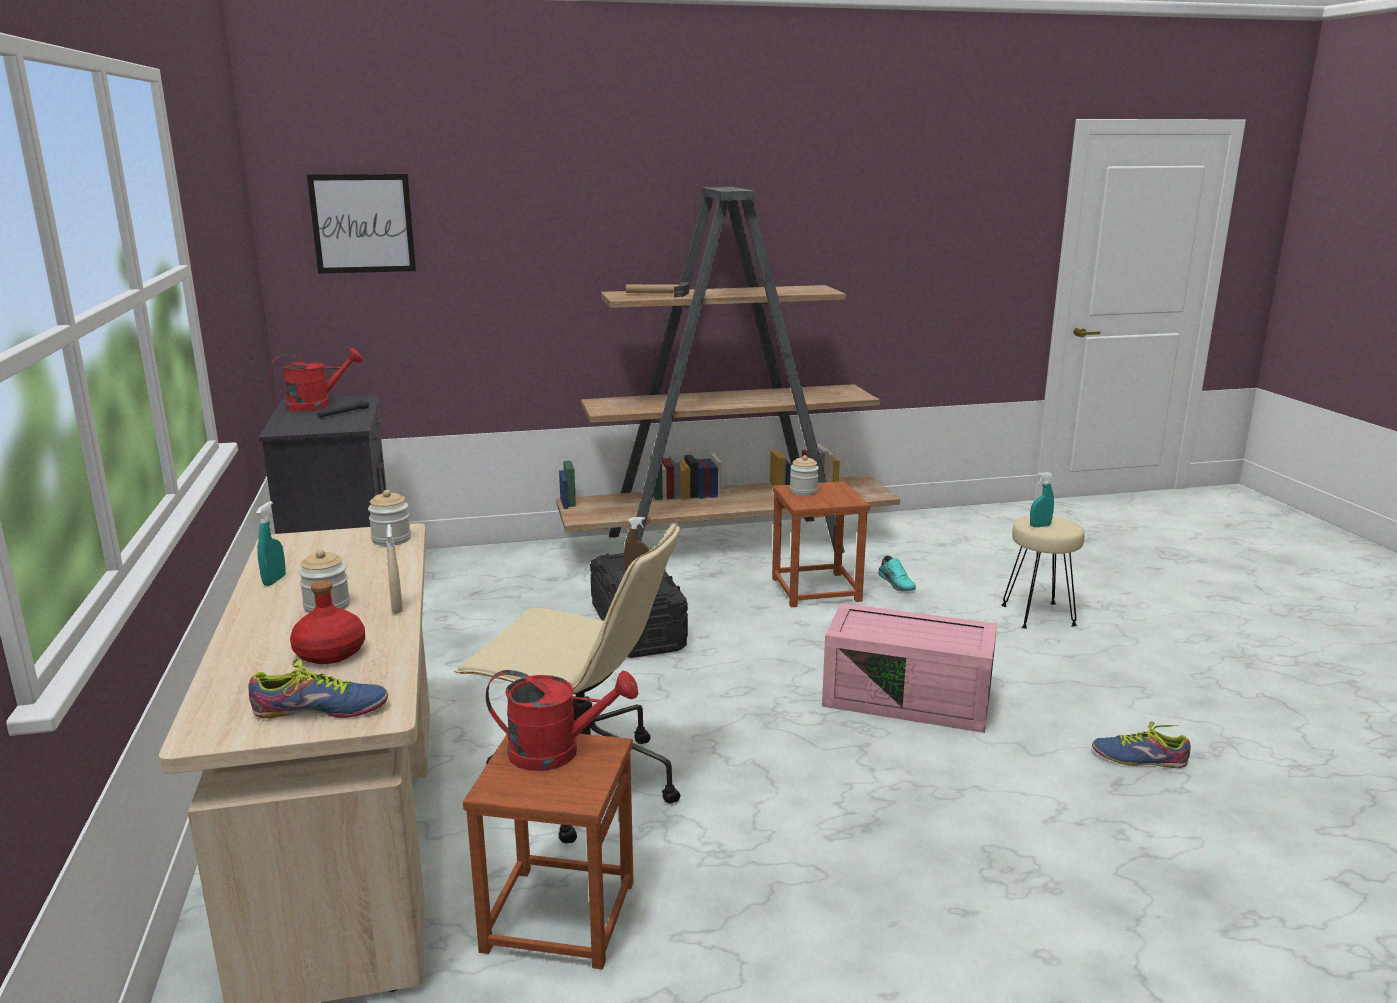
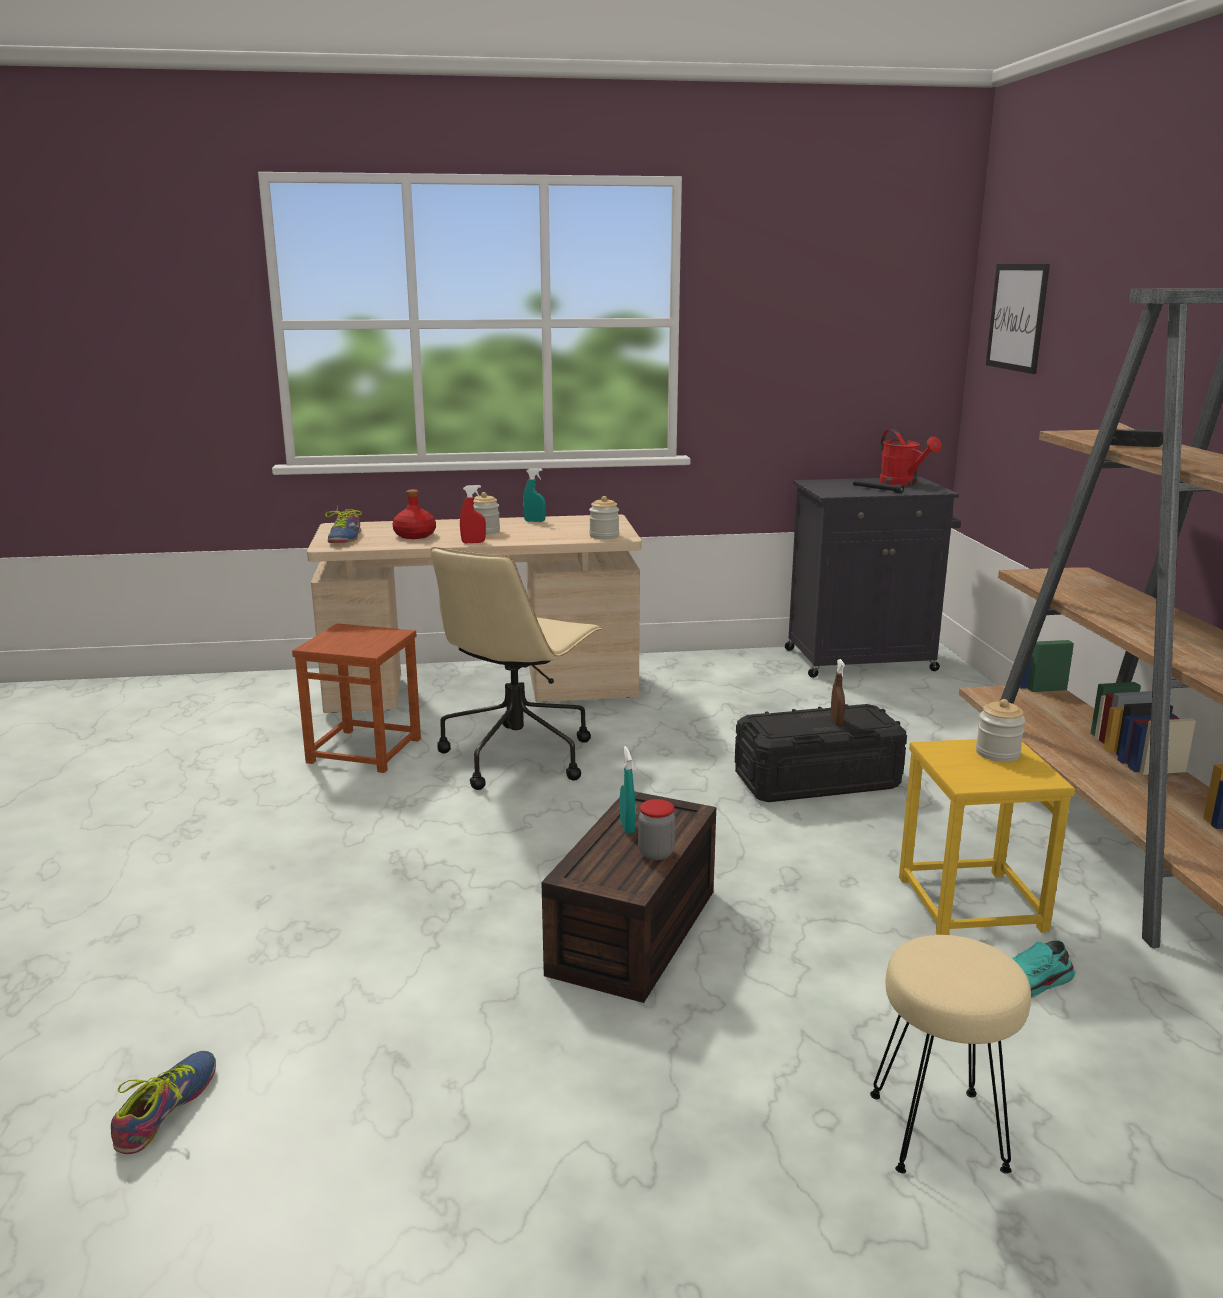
camera: 95 degrees right, 0 degrees up
beige spray bottle [386,524,403,614] -> red spray bottle [460,485,486,543]
red watering can [486,670,638,771] -> none
brown stool [772,481,870,607] -> yellow stool [899,739,1075,935]
pink storage box [822,603,997,733] -> brown storage box [541,792,716,1003]
turquoise spray bottle [1030,472,1054,527] -> turquoise spray bottle moved to [620,746,635,833]
shoe [1092,721,1191,768] -> shoe moved to [111,1051,216,1154]
none -> jar [638,799,675,860]

